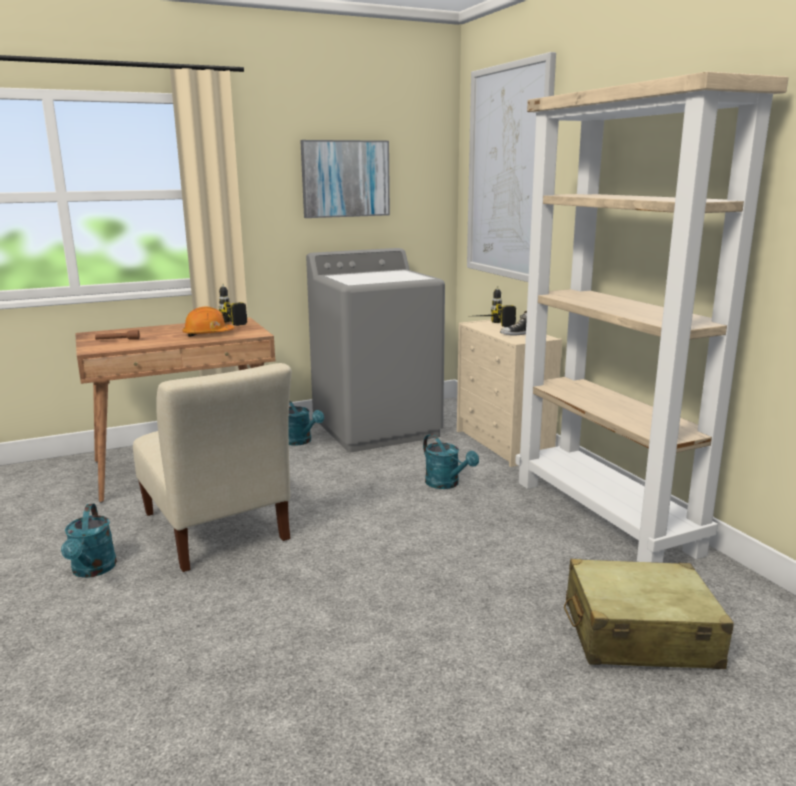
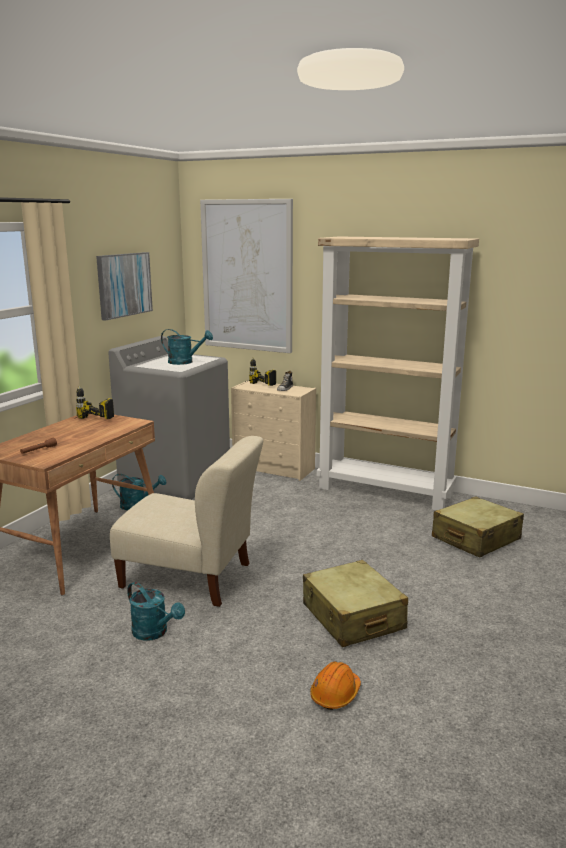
camera: 40 degrees left, 0 degrees up
orange hard hat [182,306,234,337] -> orange hard hat moved to [310,661,361,710]
turquoise watering can [423,434,479,489] -> turquoise watering can moved to [161,329,213,365]
none -> beige suitcase [303,560,408,647]

